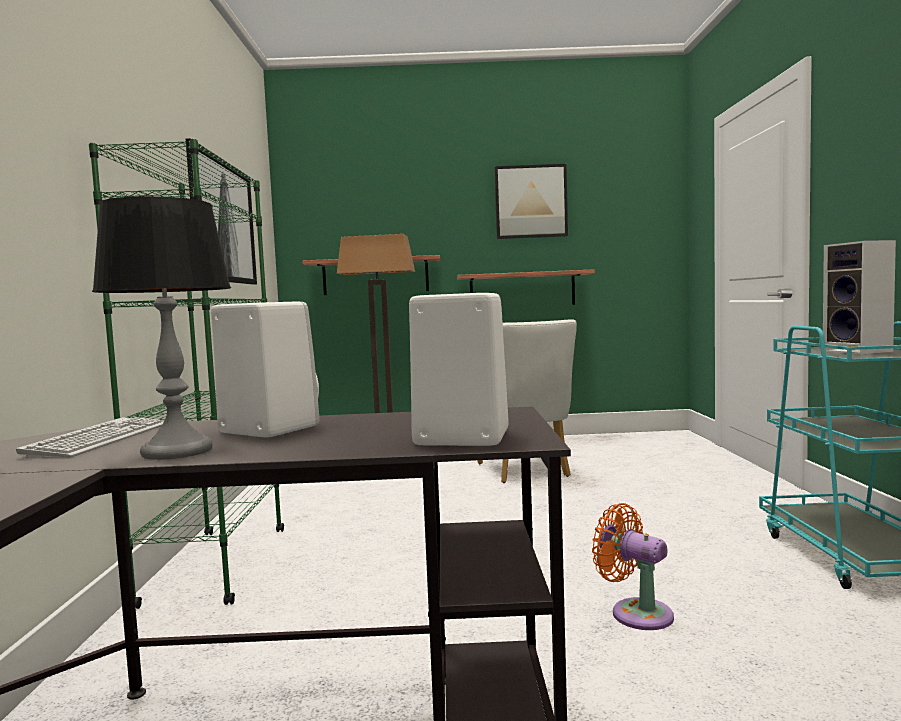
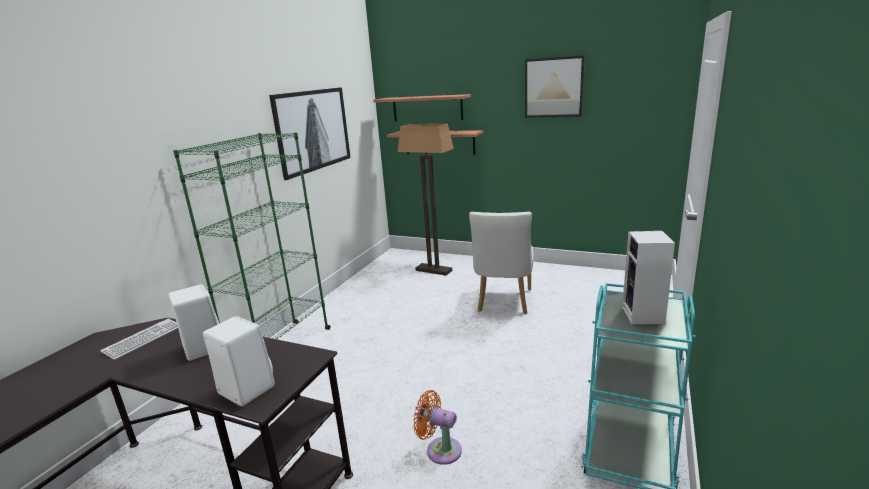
camera: 25 degrees right, 15 degrees up
table lamp [92,196,231,460] -> none
shelf [457,269,595,305] -> shelf moved to [373,94,471,121]
orange fan [592,503,674,630] -> orange fan turned 45 degrees counterclockwise [413,390,462,465]

